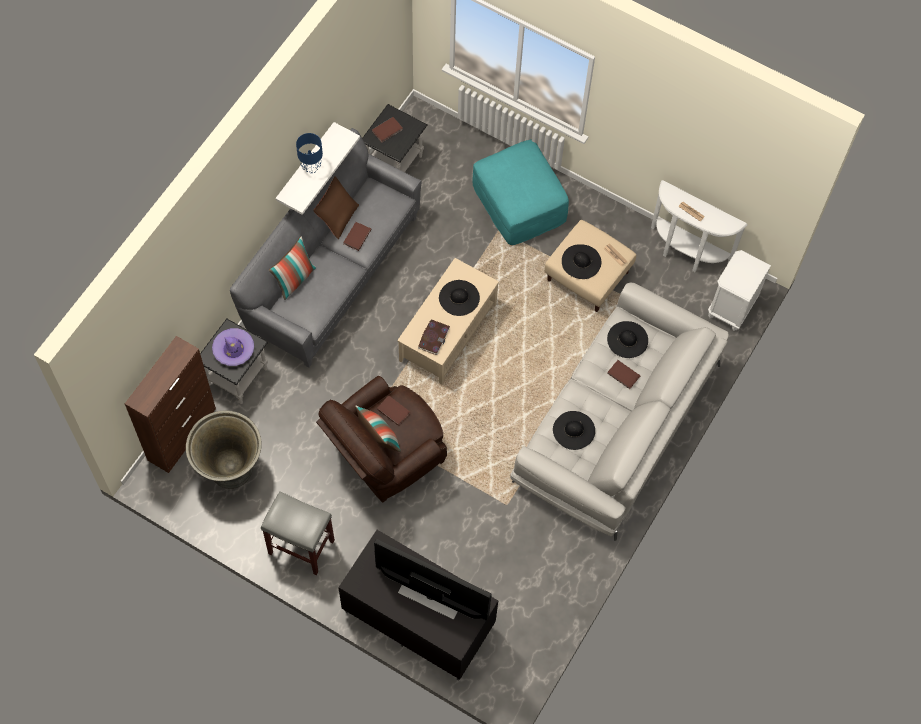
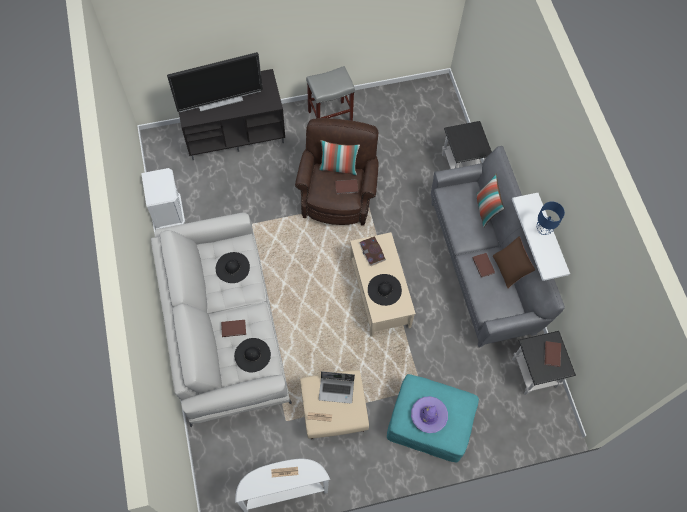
camera: 135 degrees right, 0 degrees up
brown cabinet [125,336,216,473] -> none
grey planter [186,411,262,489] -> none
purple hat [212,328,254,366] -> purple hat moved to [411,396,448,433]
black hat [562,244,601,279] -> laptop [319,371,355,403]
white nightstand [708,250,771,331] -> white nightstand moved to [141,168,185,229]

